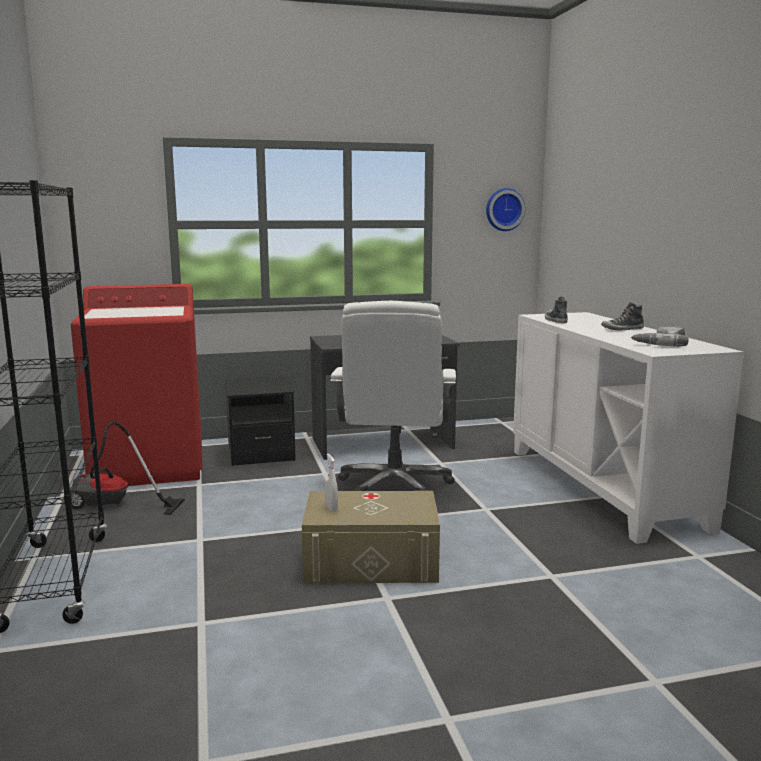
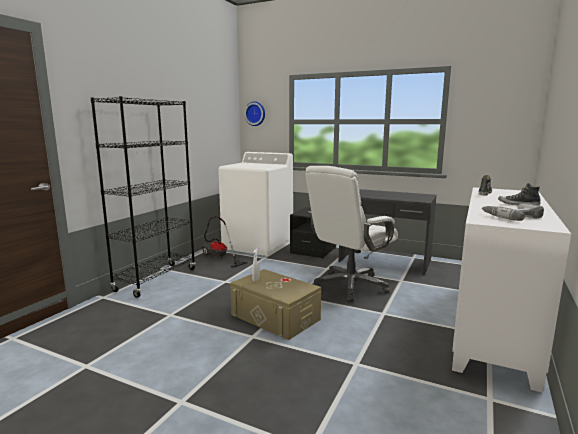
camera: 40 degrees right, 0 degrees up
red washing machine [71,284,203,486] -> white washing machine [218,152,293,256]
wall clock [486,188,525,231] -> wall clock moved to [244,101,265,126]

